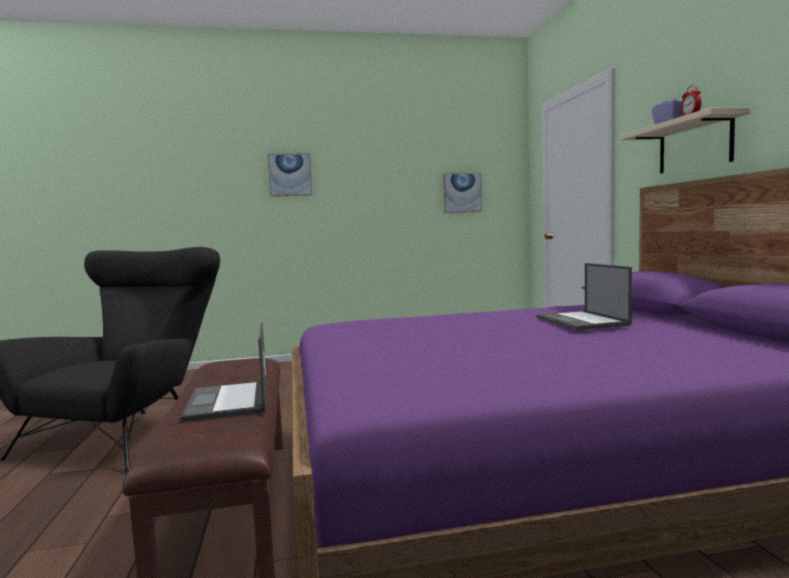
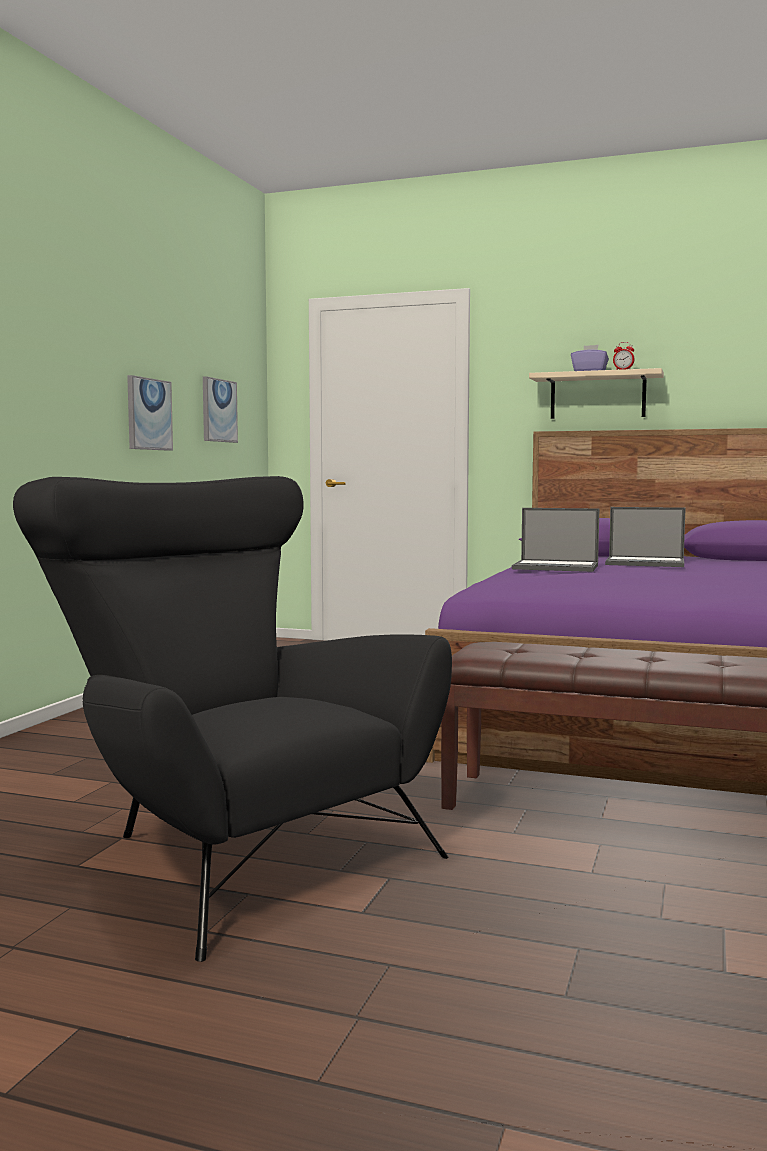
camera: 60 degrees left, 0 degrees up
laptop [181,322,267,422] -> laptop moved to [512,508,599,572]
picture [268,153,312,197] -> picture moved to [127,375,173,451]

